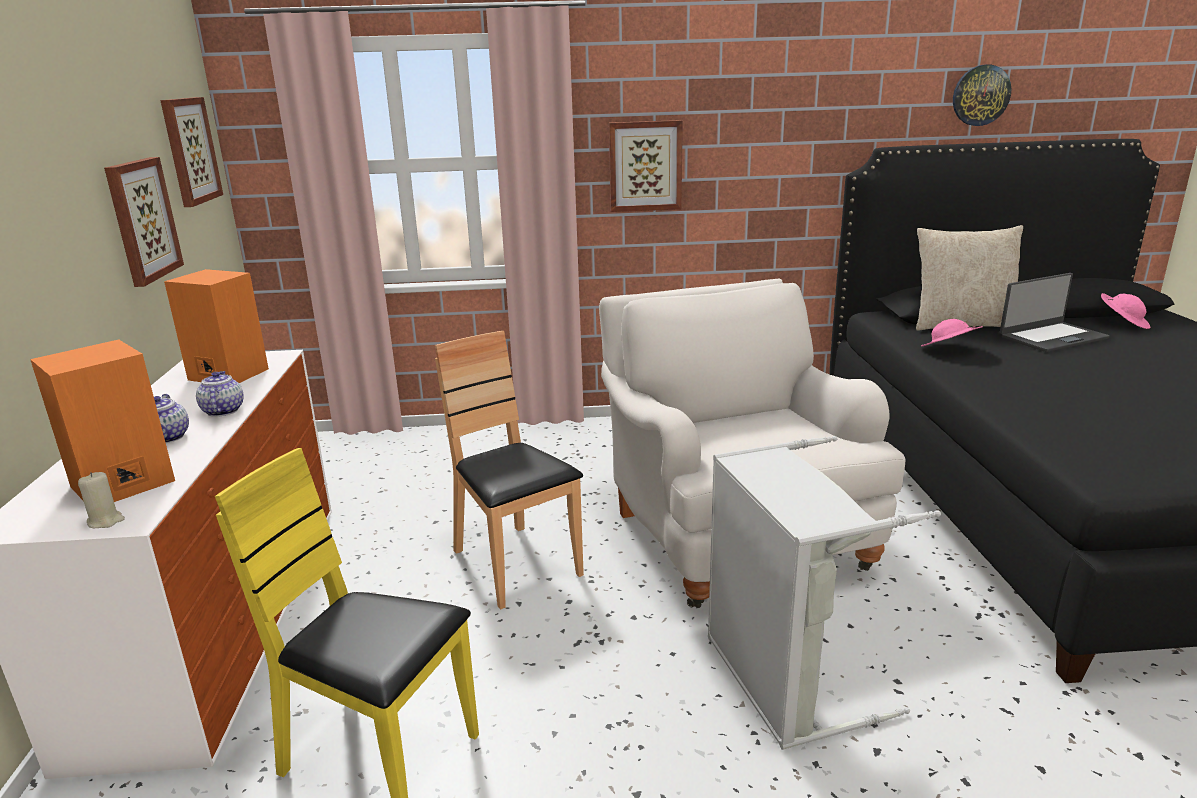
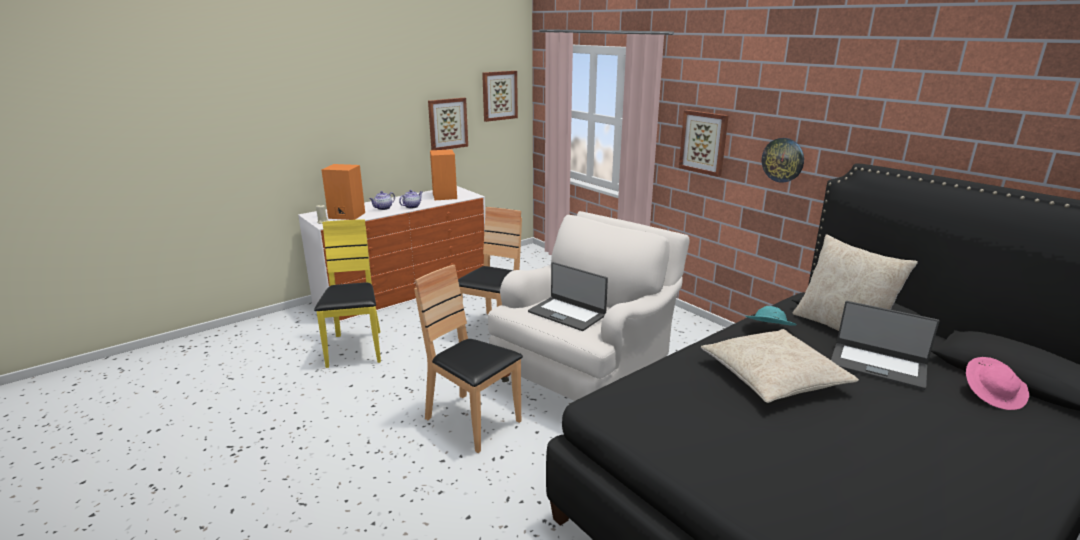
camera: 55 degrees right, 0 degrees up
grey laundry basket [708,436,941,750] -> brown chair [414,265,523,453]
pink hat [921,319,983,347] -> turquoise hat [745,306,797,326]
wall clock [953,64,1011,126] -> wall clock moved to [762,138,804,183]
none -> laptop [528,262,608,331]
none -> beige pillow [701,329,859,403]

